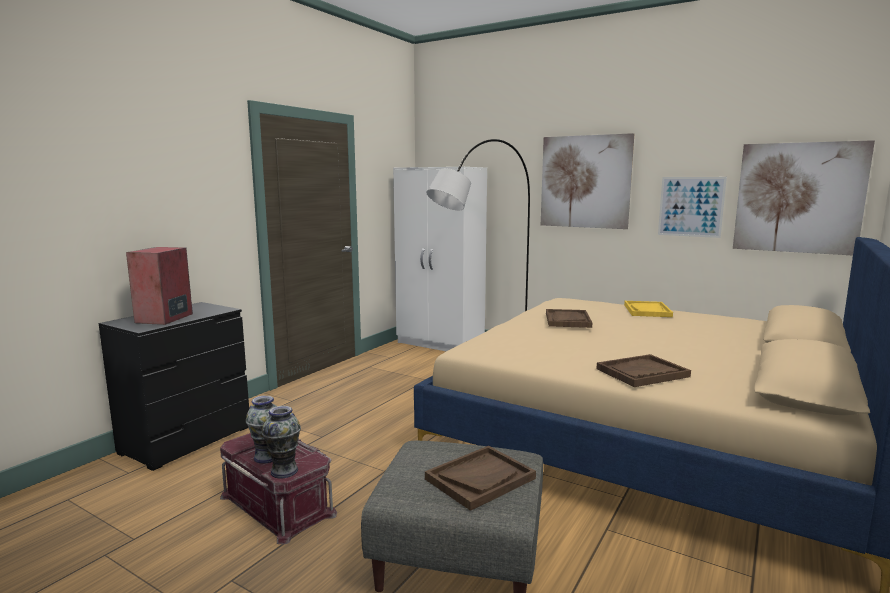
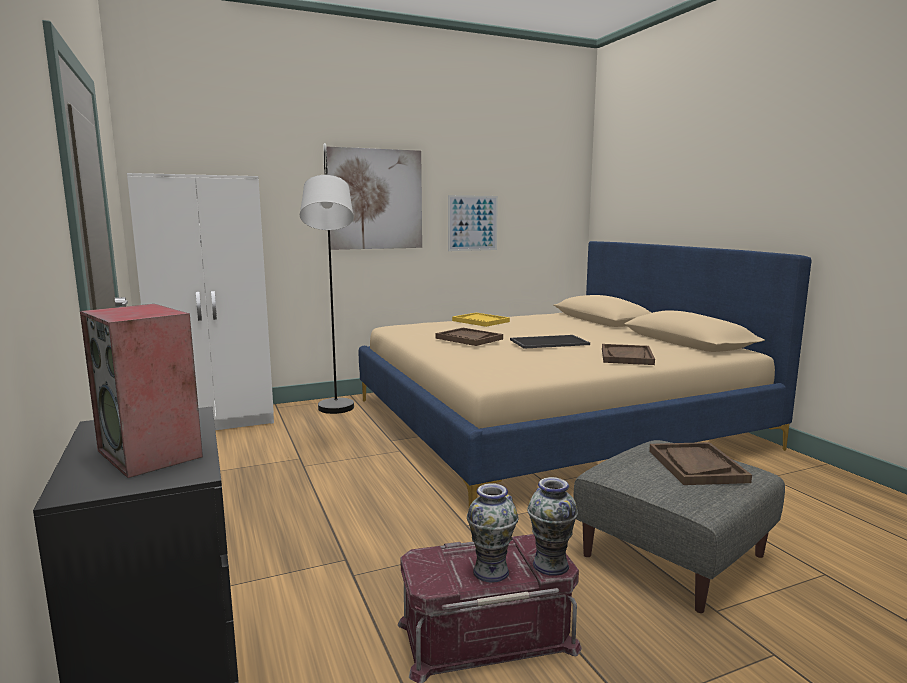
camera: 55 degrees left, 0 degrees up
picture [733,140,875,255] -> none
none -> tray [510,335,590,349]

